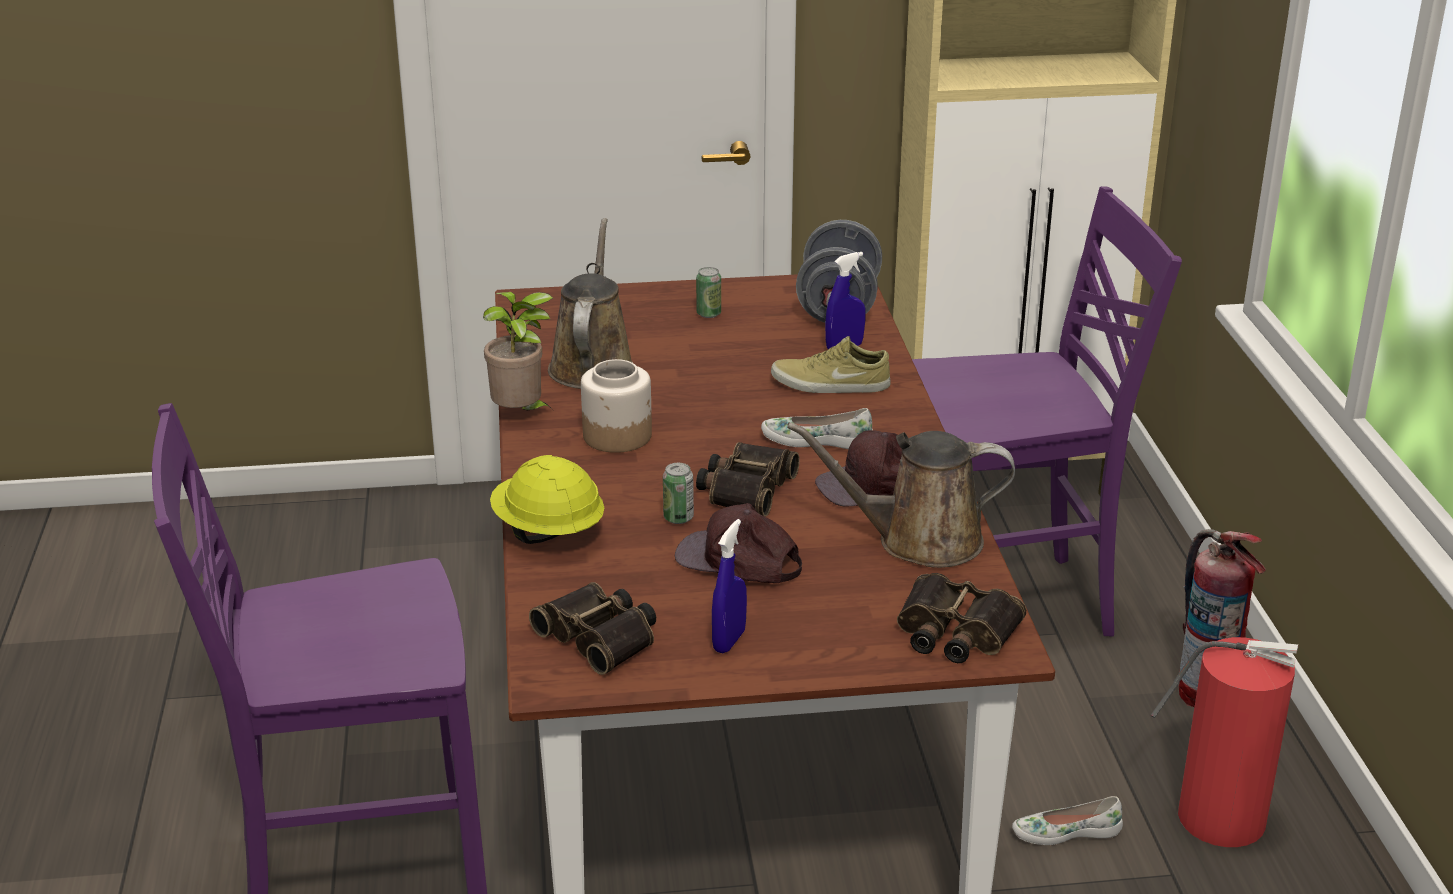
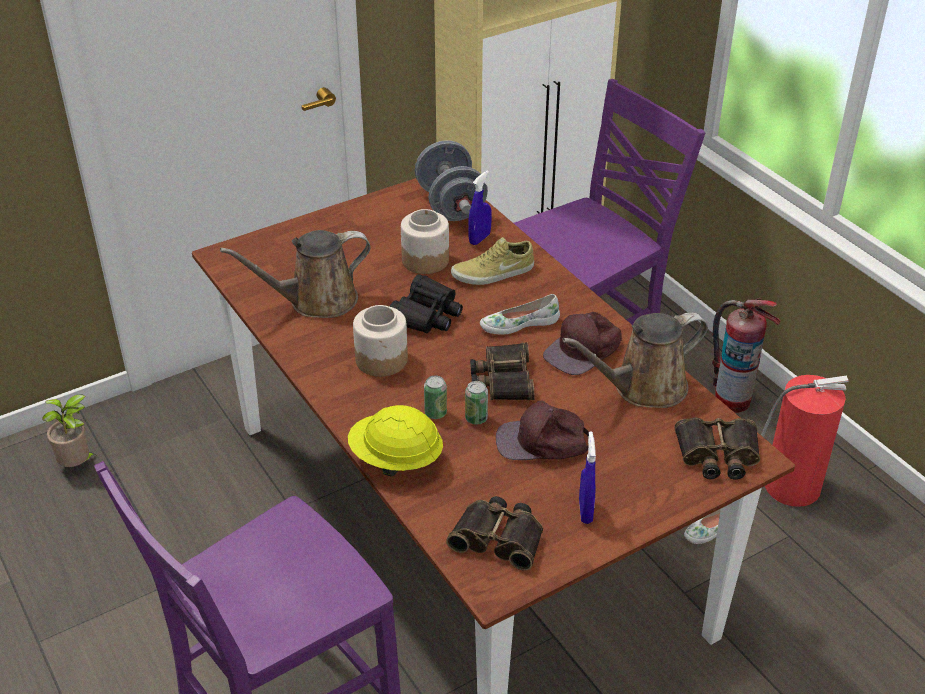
camera: 25 degrees left, 10 degrees up
potted plant [483,292,554,410] -> potted plant moved to [42,394,96,467]
brown watering can [548,218,633,389] -> brown watering can turned 90 degrees counterclockwise [220,230,370,318]
can [696,267,721,318] -> can moved to [424,375,447,419]
none -> black binoculars [389,274,463,333]
none -> jar [401,209,449,274]

